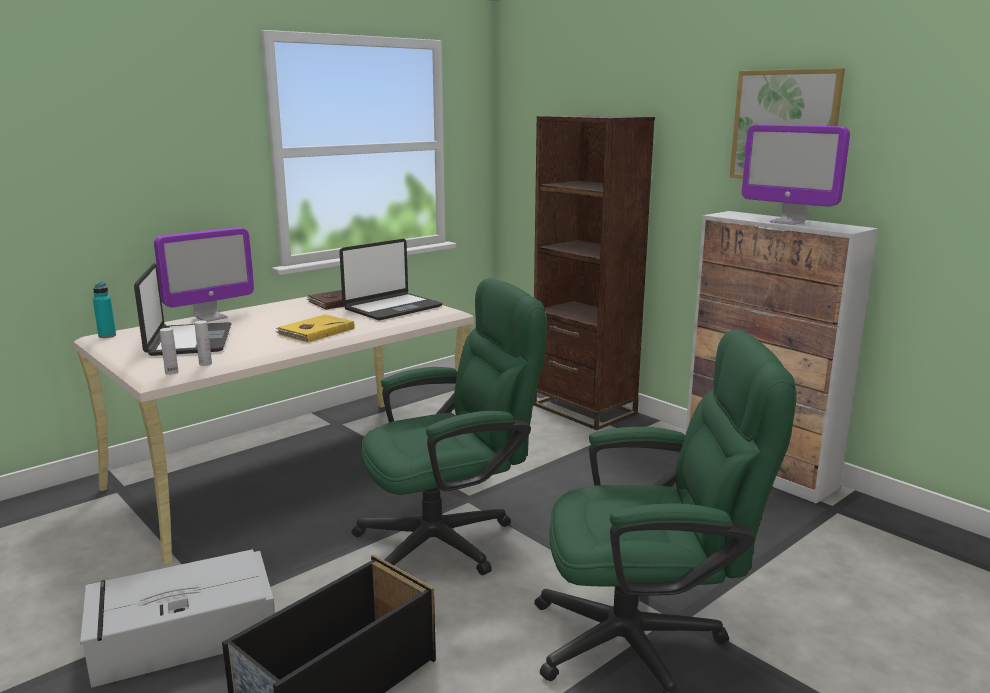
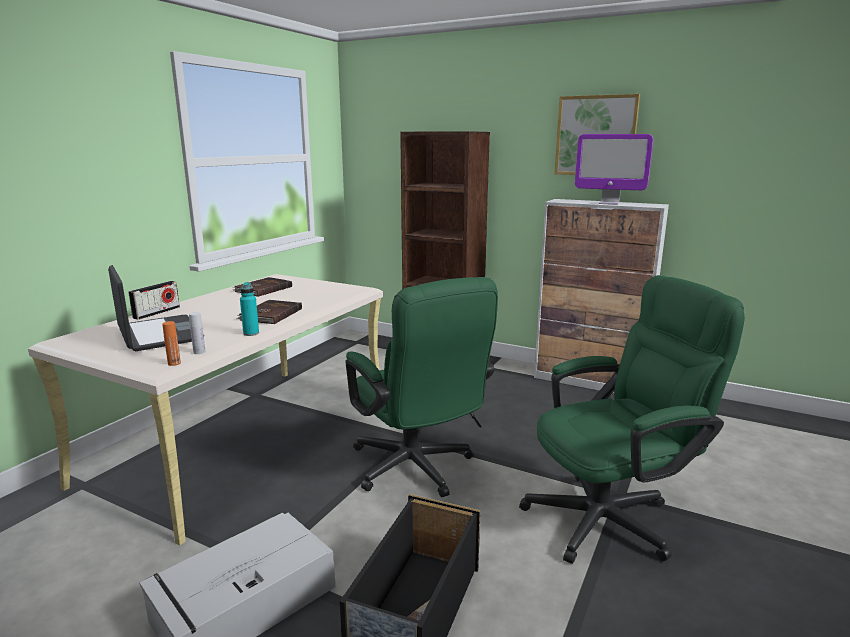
camera: 20 degrees left, 0 degrees up
turquoise bottle [93,282,116,338] -> turquoise bottle moved to [240,282,259,336]
monitor [154,227,254,322] -> radio [128,281,180,320]
white bottle [160,328,179,375] -> orange bottle [162,321,181,366]
yellow book [276,314,354,343] -> brown book [237,300,302,324]
laptop [339,239,443,321] -> none
green office chair [351,278,547,575] -> green office chair turned 105 degrees clockwise [345,277,498,497]

